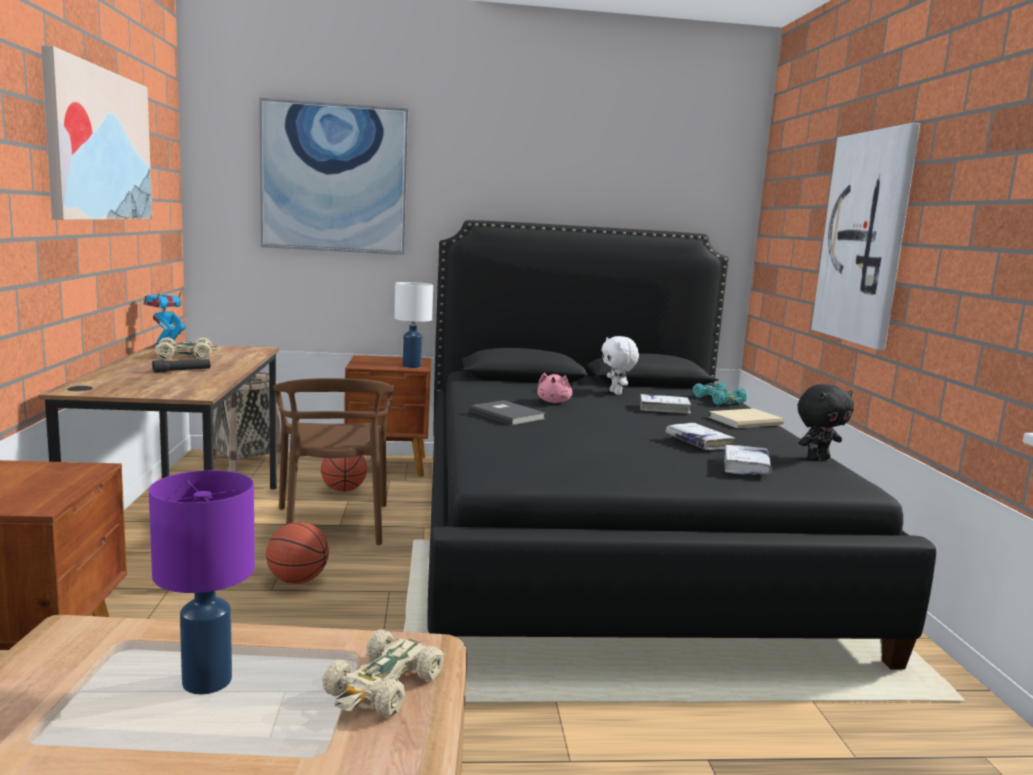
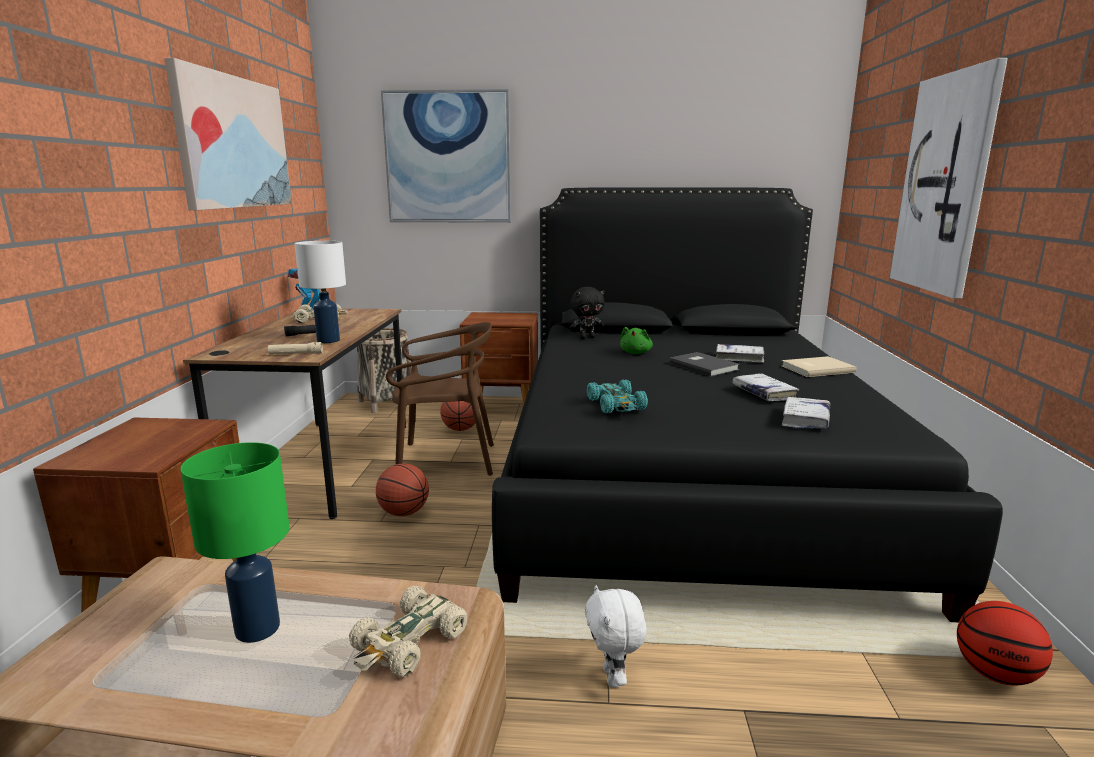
camera: 10 degrees right, 5 degrees up
purple table lamp [149,470,255,694] -> green table lamp [180,442,290,643]
brown chair [273,378,395,545] -> brown chair turned 90 degrees counterclockwise [386,322,494,476]
white table lamp [395,282,433,368] -> white table lamp moved to [294,241,346,343]
grey book [471,400,545,425] -> grey book moved to [669,352,740,376]
pink plush toy [537,373,573,403] -> green plush toy [620,327,653,354]
white plush toy [601,336,639,395] -> white plush toy moved to [585,585,647,688]
turquoise toy car [693,383,747,405] -> turquoise toy car moved to [587,379,648,413]
black plush toy [798,384,854,460] -> black plush toy moved to [570,287,605,339]
none -> beige flashlight [268,342,323,354]
none -> basketball [957,601,1053,685]

